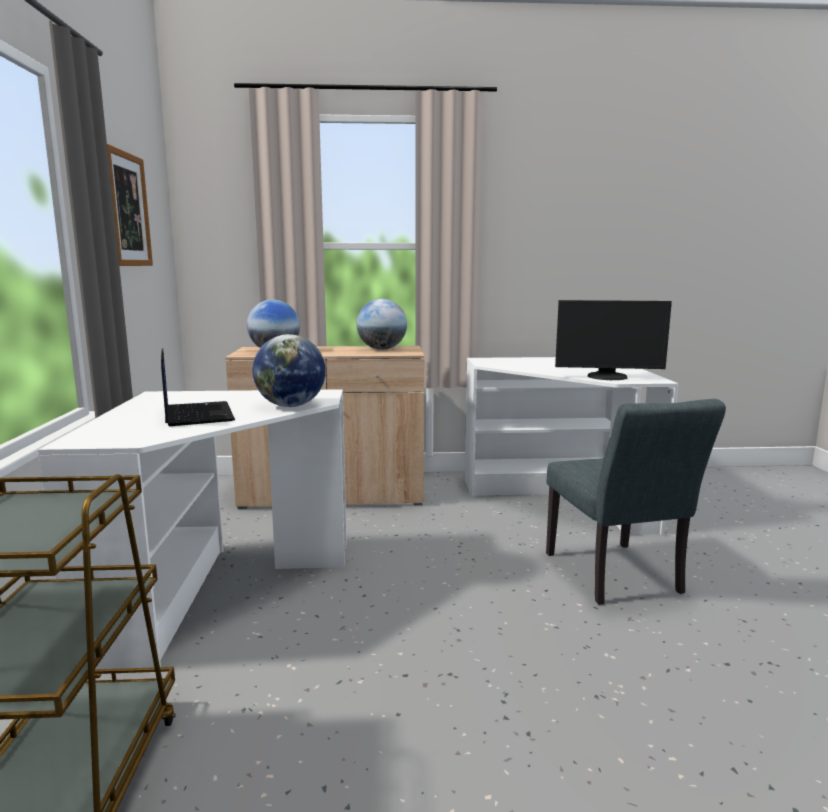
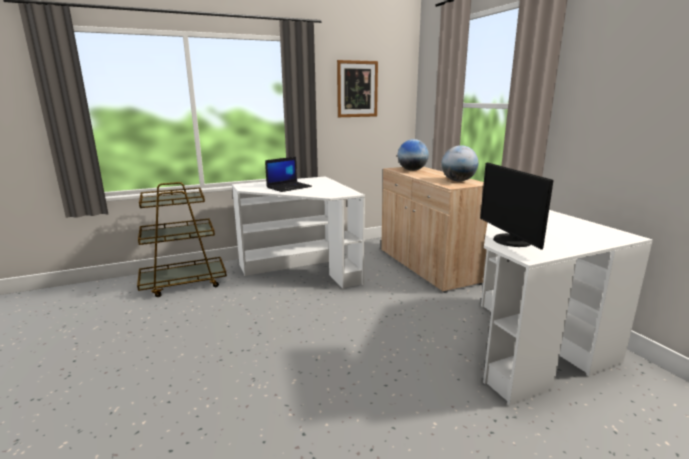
camera: 70 degrees right, 5 degrees up
globe [253,334,326,407] -> none
grey chair [546,399,726,605] -> none

